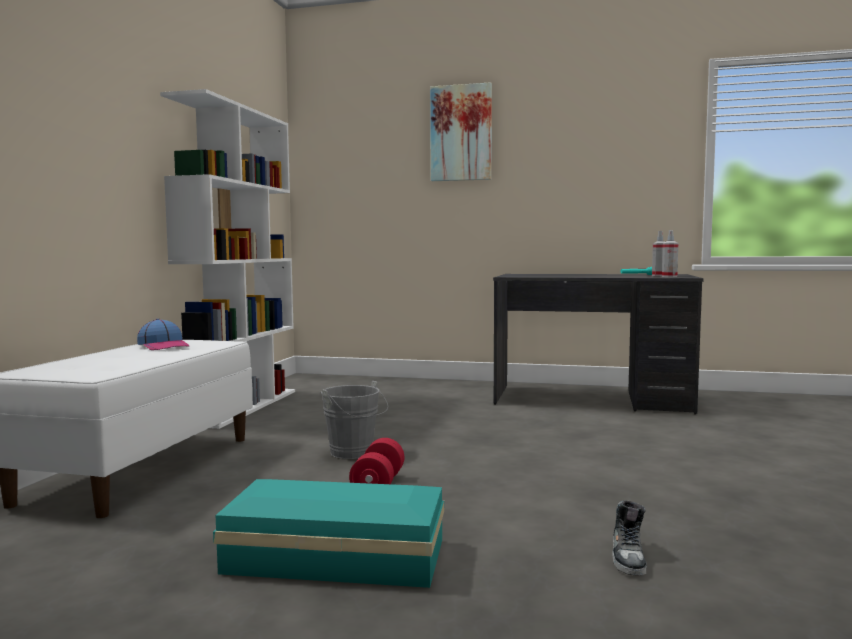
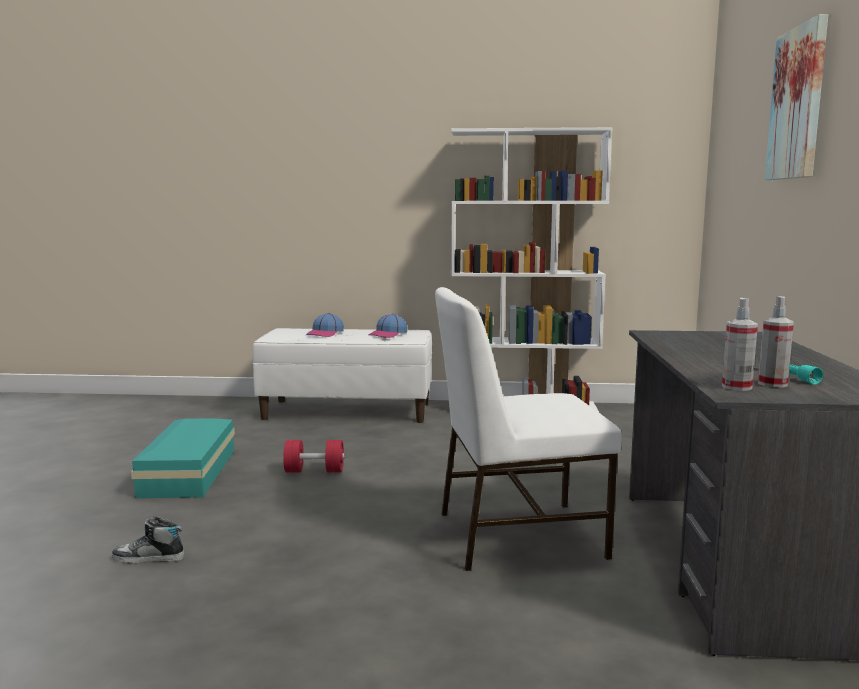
camera: 80 degrees right, 5 degrees up
grey bucket [321,381,388,459] -> none
none -> cap [306,313,344,337]
none -> white chair [435,287,622,571]

